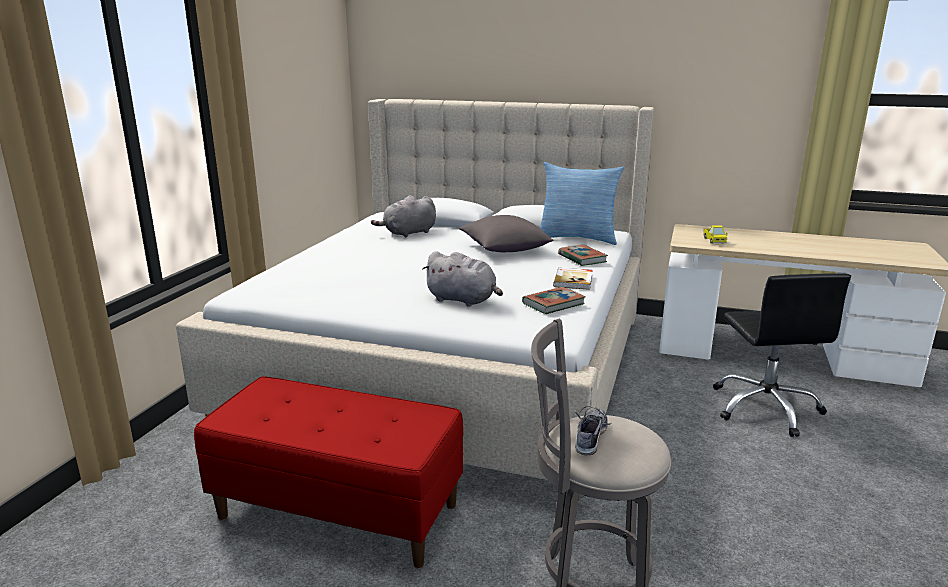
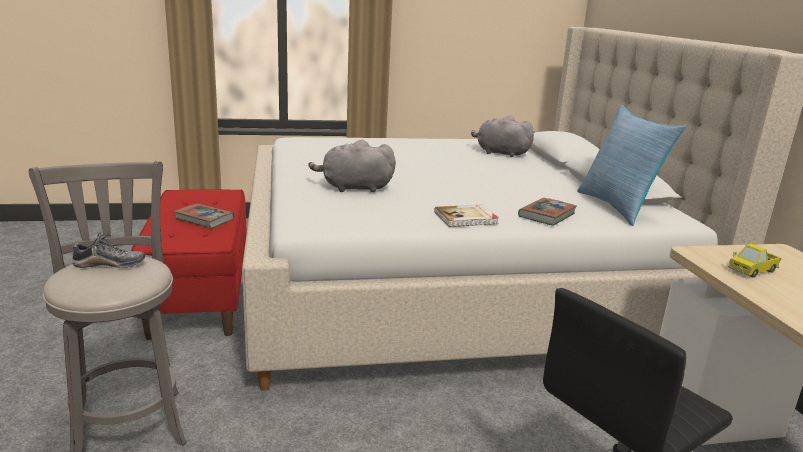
camera: 60 degrees right, 0 degrees up
grey plush toy [422,251,503,306] -> grey plush toy turned 90 degrees clockwise [308,140,396,192]
grey pillow [459,215,554,252] -> none
book [522,287,585,314] -> book moved to [174,203,234,228]

